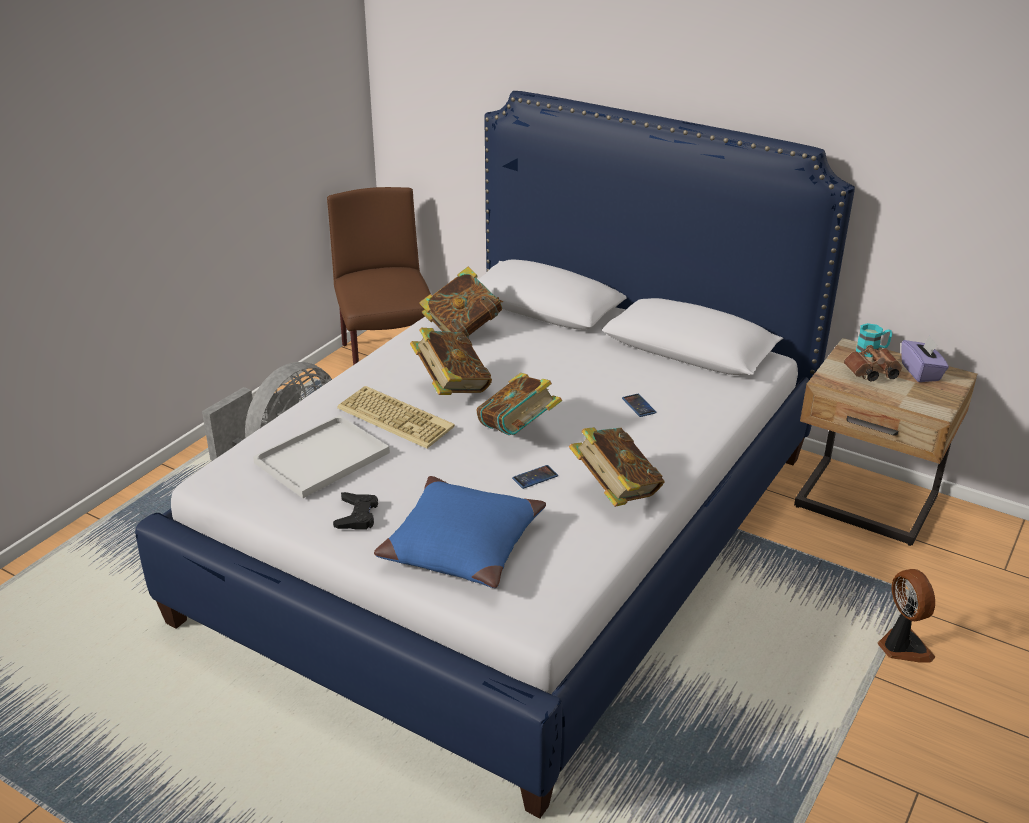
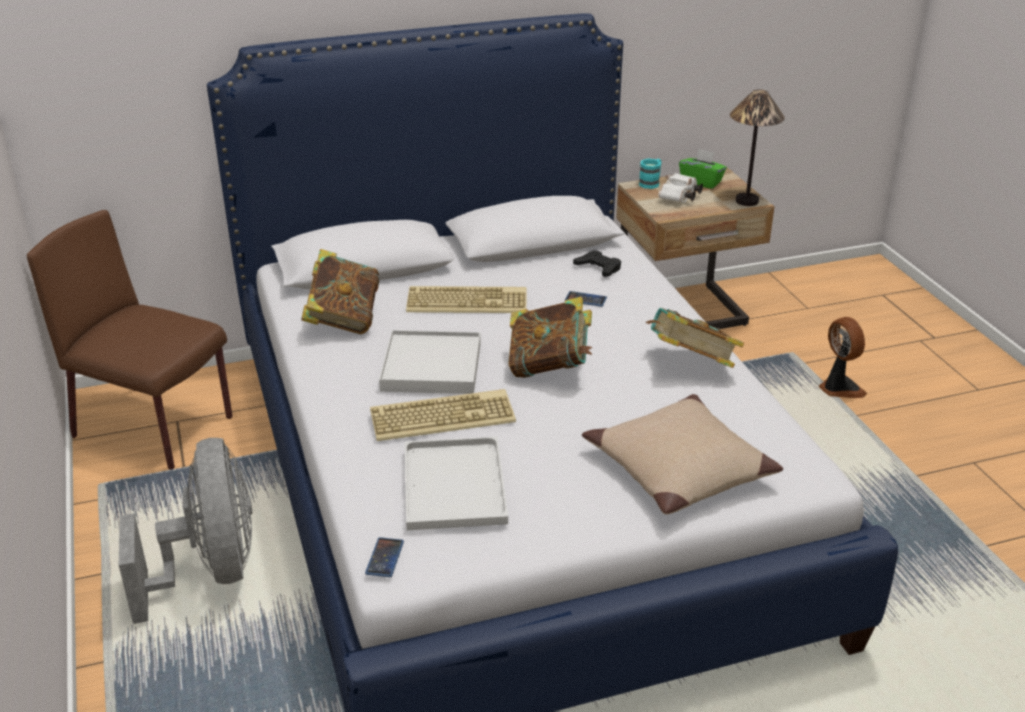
camera: 50 degrees left, 0 degrees up
black game controller [333,492,378,530] -> black game controller moved to [573,250,621,277]
blue pillow [374,476,546,588] -> beige pillow [582,394,783,514]
book [410,328,492,395] -> white tray [379,330,481,394]
phone [512,465,558,489] -> phone moved to [365,537,404,577]
brown binoculars [844,345,902,381] -> white binoculars [658,173,703,203]
fan [877,569,935,663] -> fan turned 45 degrees clockwise [819,317,867,398]
purple tissue box [901,335,949,382] -> green tissue box [679,148,727,189]
none -> keyboard [406,286,526,313]
none -> table lamp [730,89,785,206]

